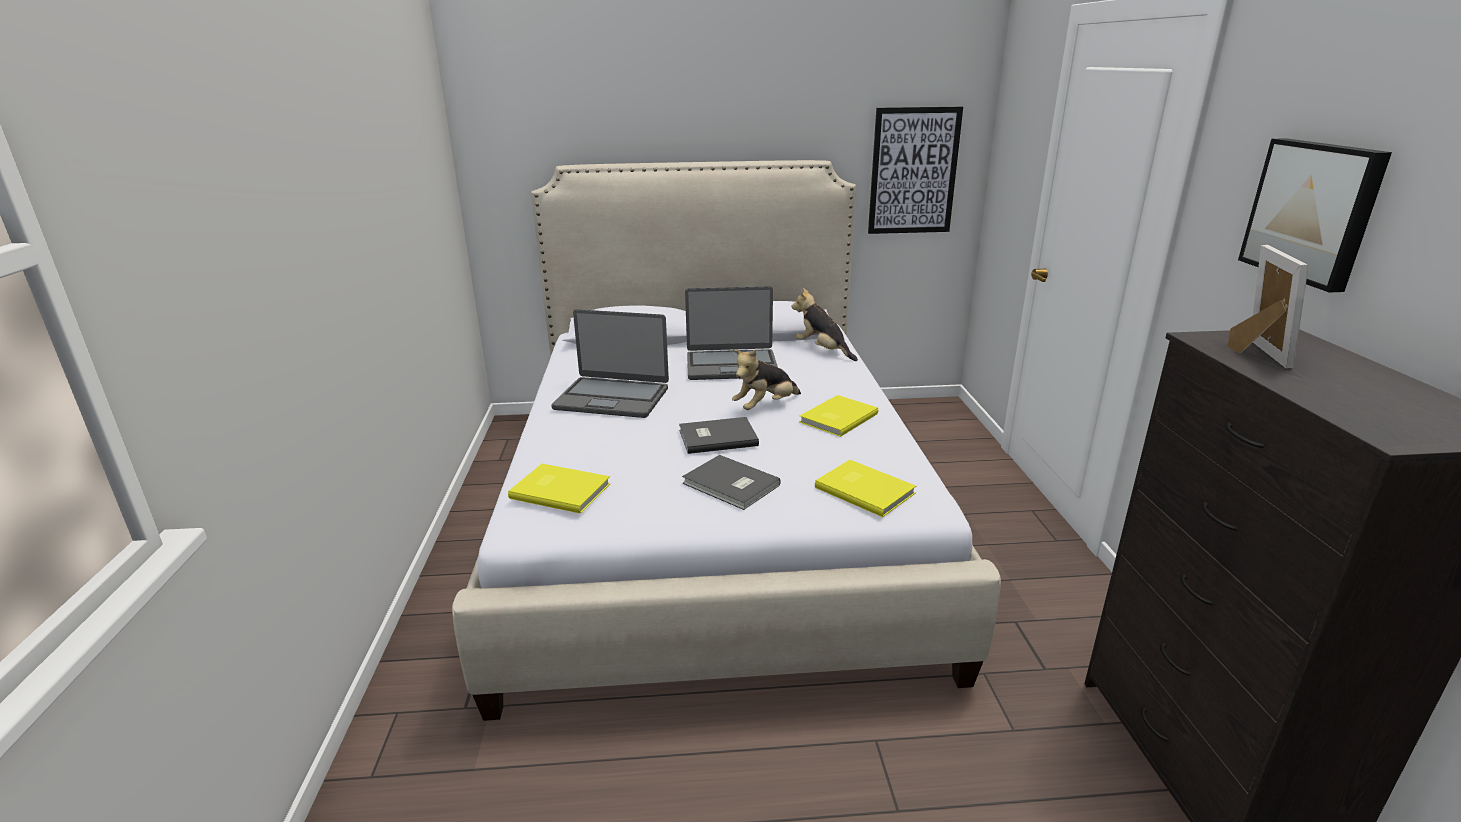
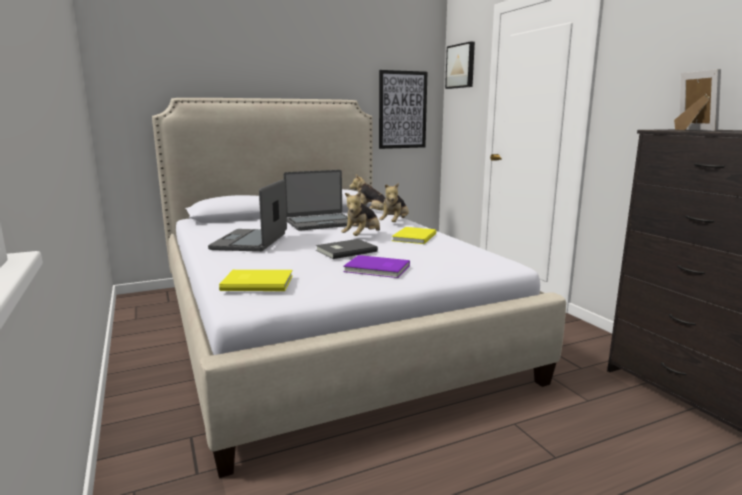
camera: 20 degrees left, 10 degrees down
laptop [551,309,669,418] -> laptop turned 105 degrees clockwise [208,179,287,252]
grey book [682,455,781,510] -> purple book [343,255,410,278]
yellow book [815,460,916,517] -> none
picture [1238,138,1392,293] -> picture moved to [445,41,475,89]
none -> plush toy [379,183,409,222]

